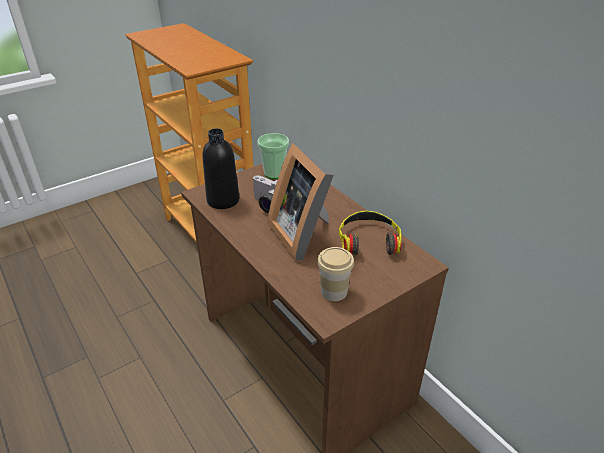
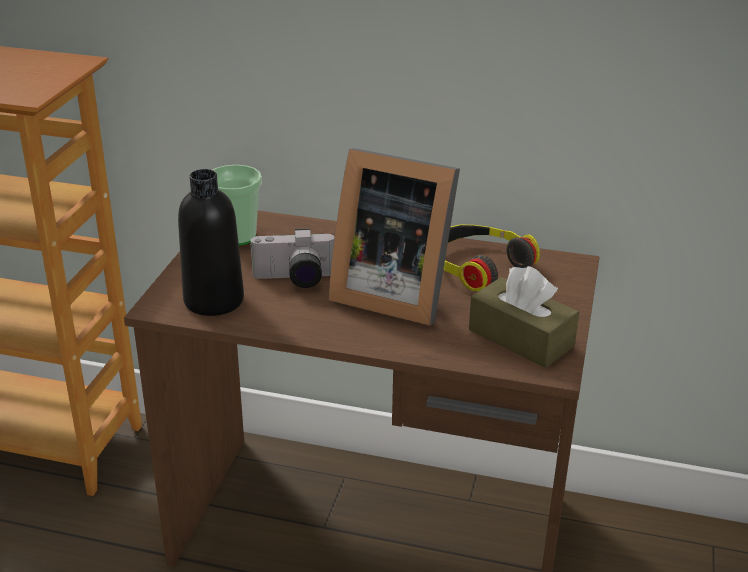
camera: 40 degrees left, 5 degrees down
cup [317,247,354,301] -> brown tissue box [469,266,579,368]

